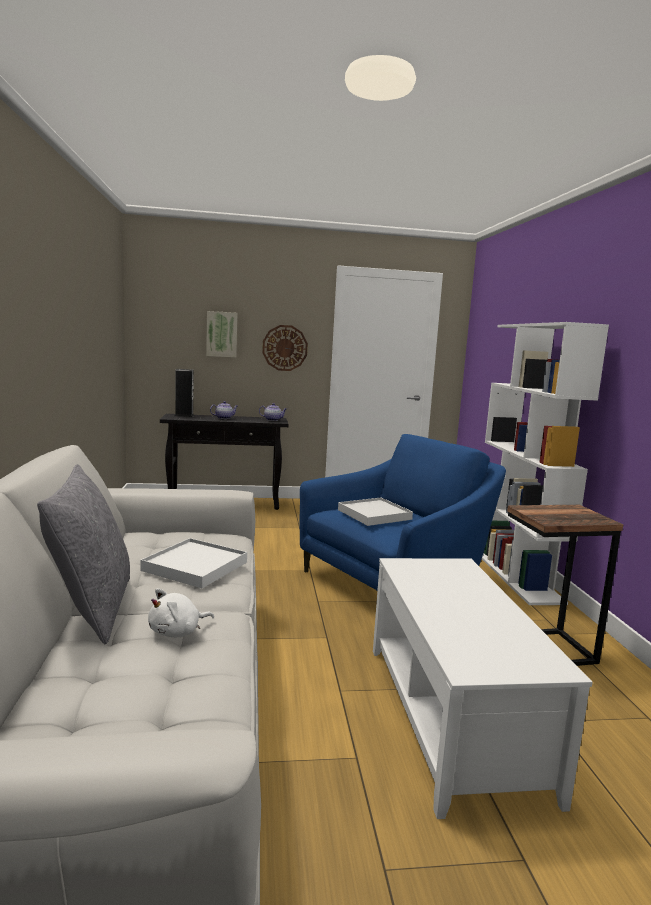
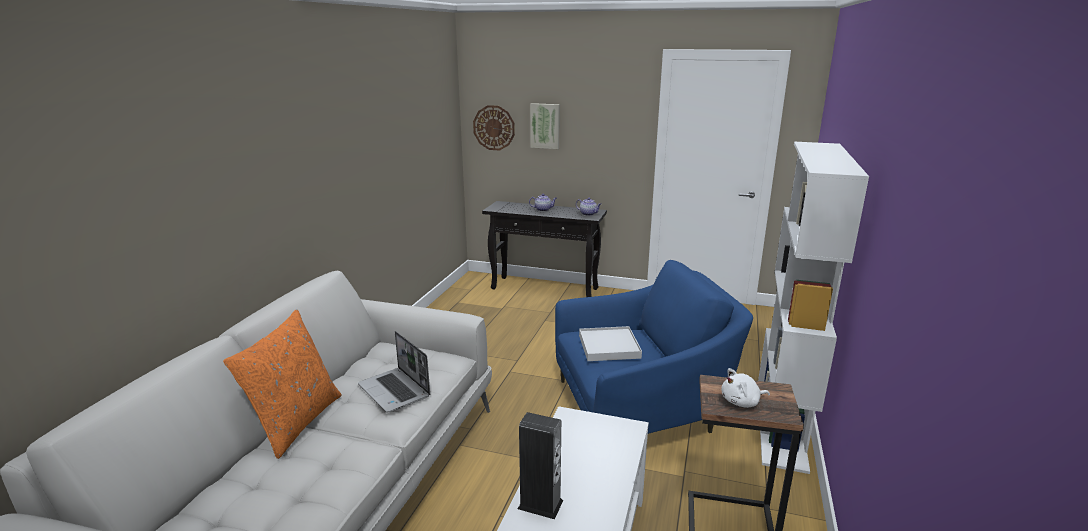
camera: 25 degrees right, 10 degrees up
grey pillow [37,464,130,644] -> orange pillow [223,309,342,459]
white tray [140,538,247,588] -> laptop [358,331,430,413]
white plush toy [148,588,214,637] -> white plush toy moved to [721,368,770,408]
speaker [174,369,194,417] -> speaker moved to [518,412,563,519]
wall clock [262,325,308,371] -> wall clock moved to [473,105,515,151]

